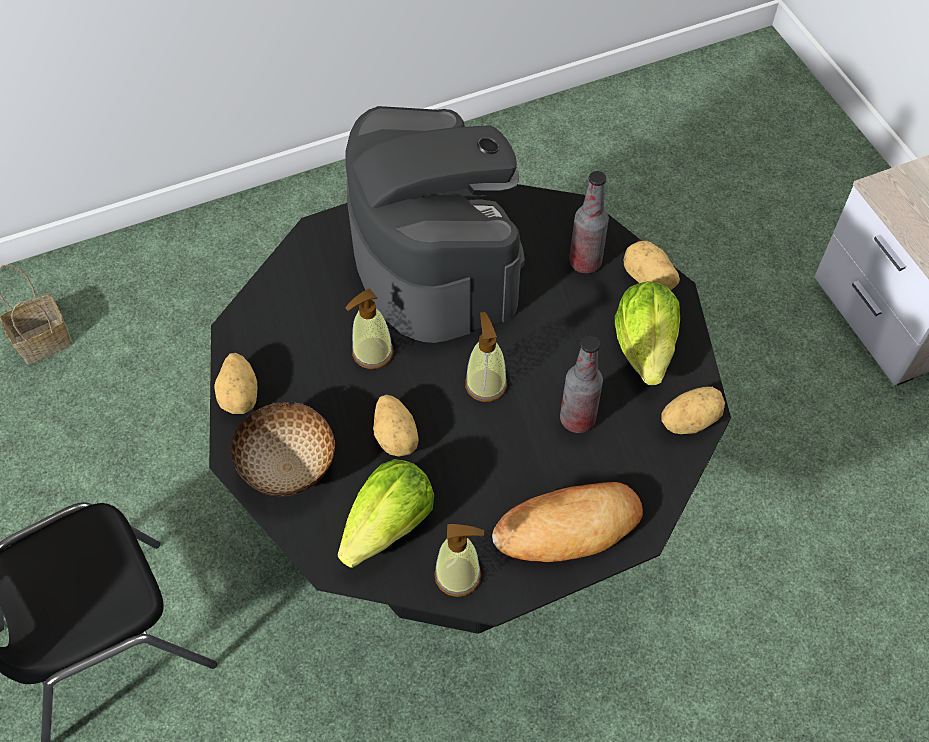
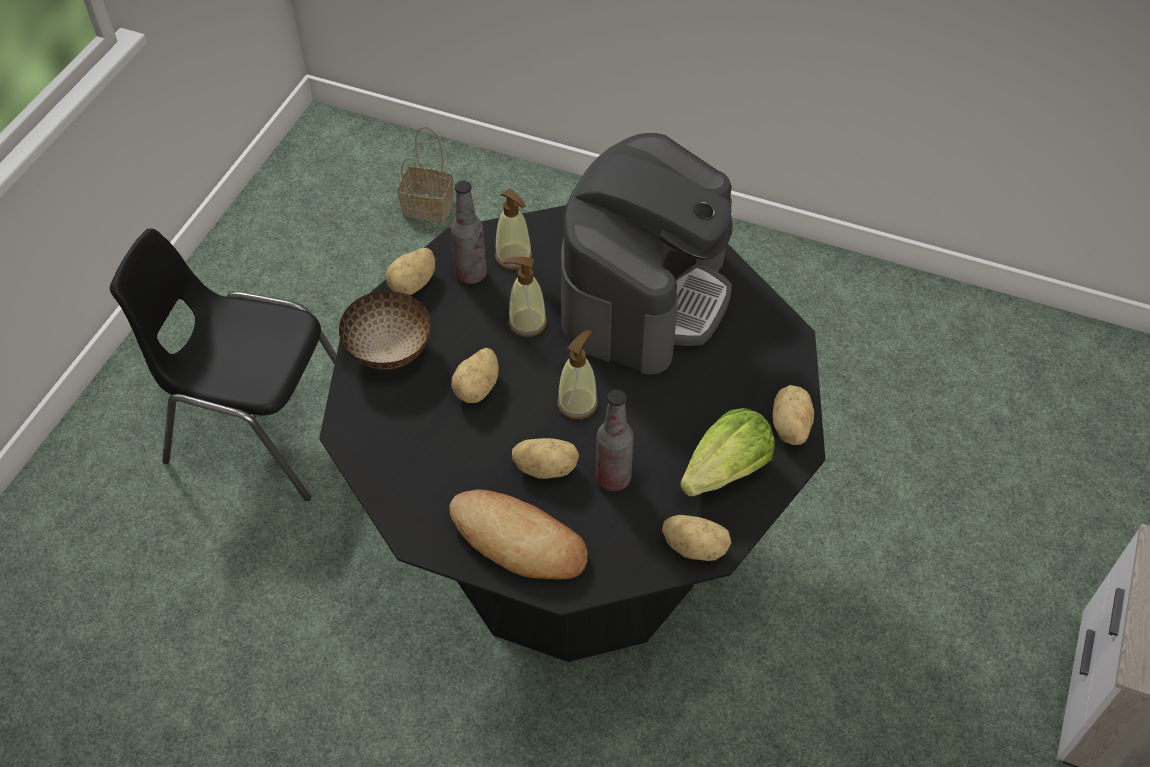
camera: 45 degrees right, 5 degrees down
lettuce [338,459,434,568] -> none
soap dispenser [434,524,484,597] -> soap dispenser moved to [495,189,533,270]
bottle [569,171,609,274] -> bottle moved to [451,181,487,284]
none -> potato [512,438,579,479]

